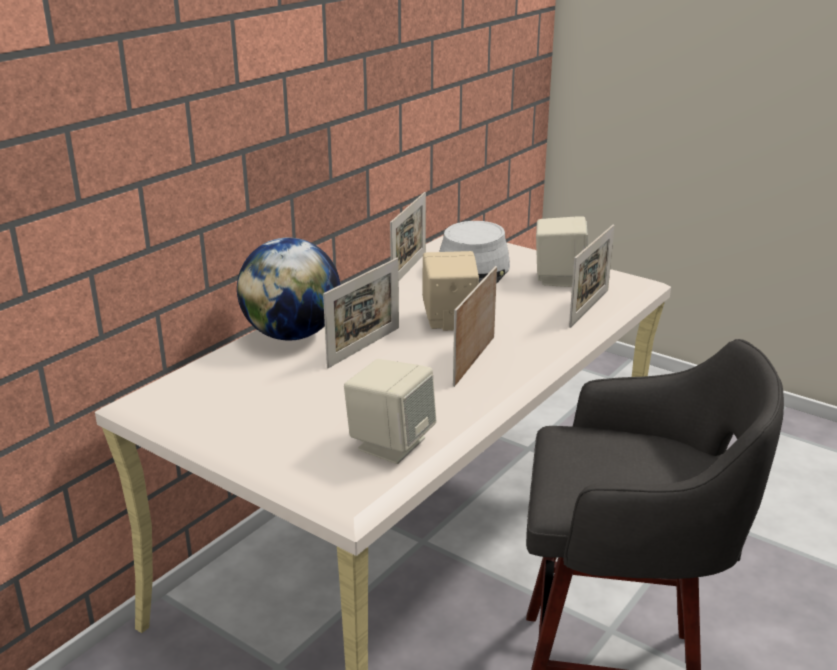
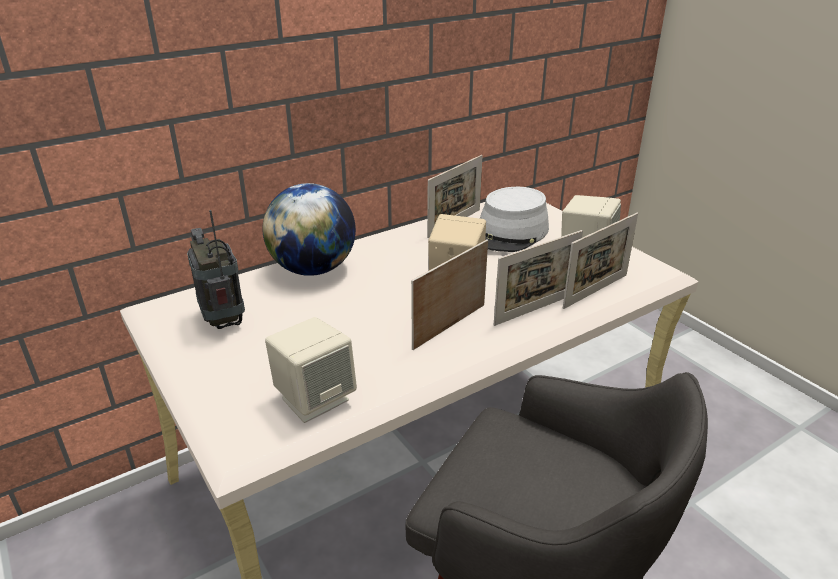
camera: 20 degrees right, 5 degrees up
picture frame [323,258,399,368] -> picture frame moved to [494,230,583,326]
none -> radio [187,210,245,329]

